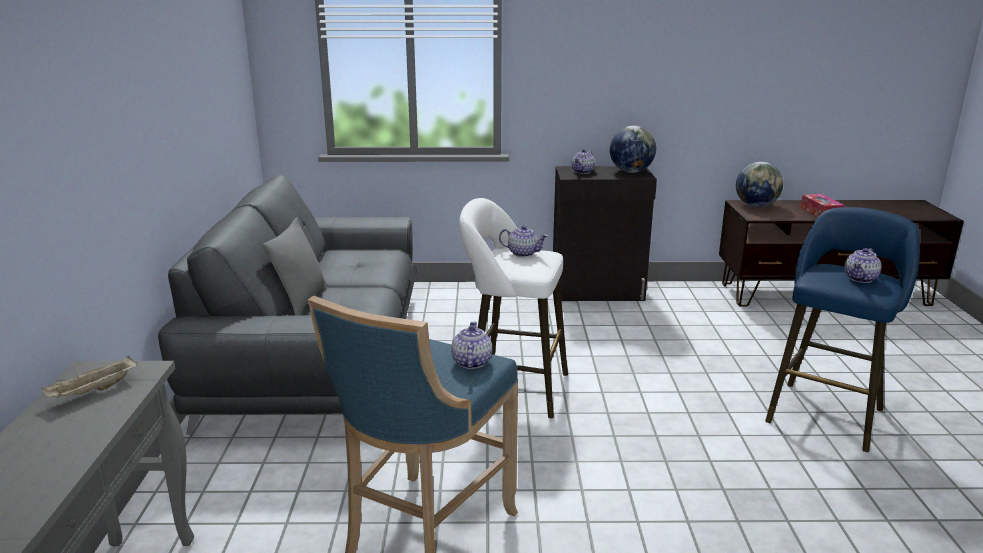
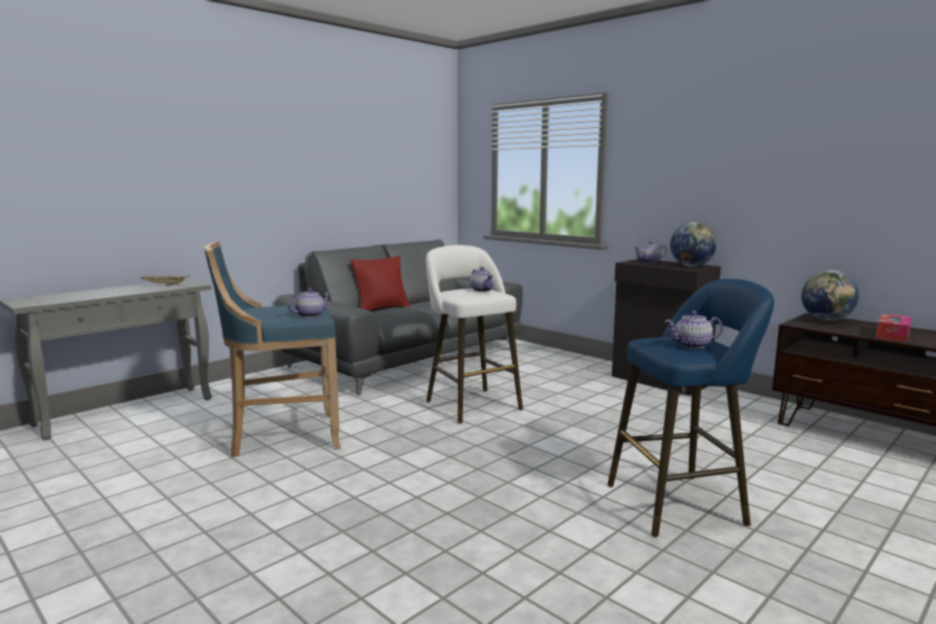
camera: 45 degrees right, 10 degrees down
grey pillow [262,218,328,315] -> red pillow [351,255,410,311]

